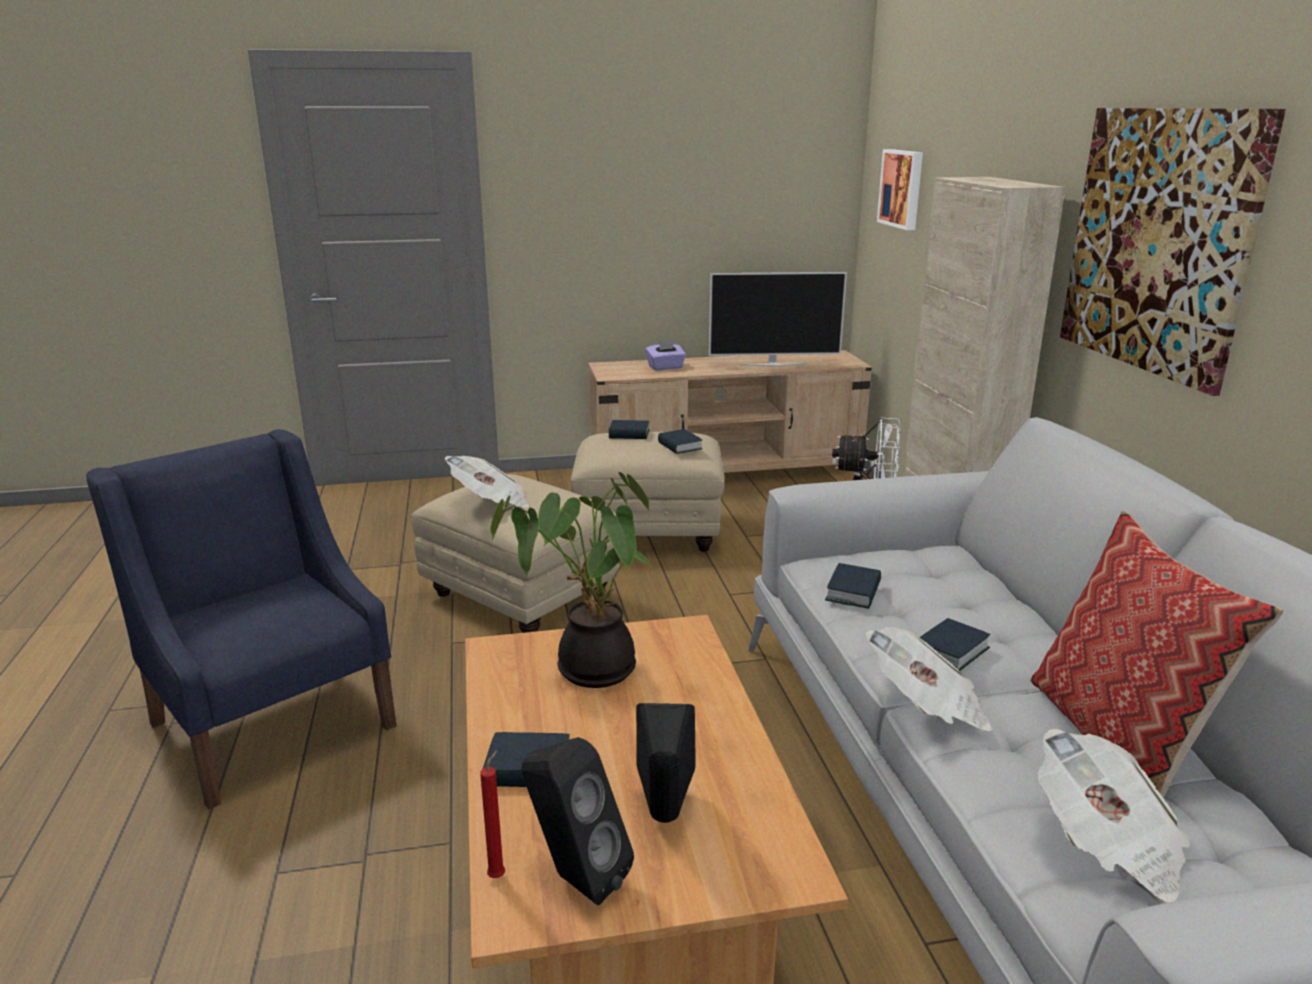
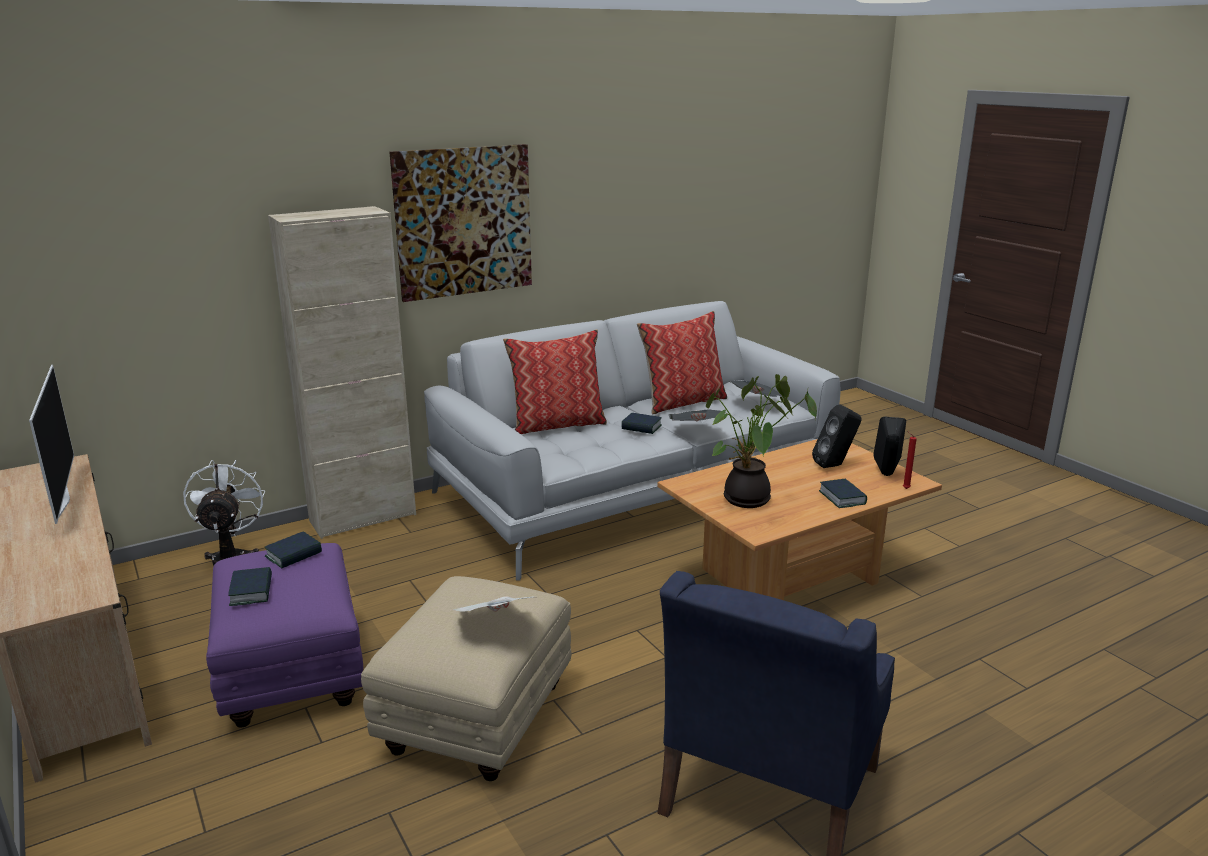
camera: 110 degrees left, 0 degrees up
beige ottoman [570,432,725,552] -> purple ottoman [206,543,363,728]
purple tissue box [645,340,686,370] -> none
book [825,563,881,609] -> none
picture [877,149,923,230] -> none
none -> pillow [503,329,607,434]

